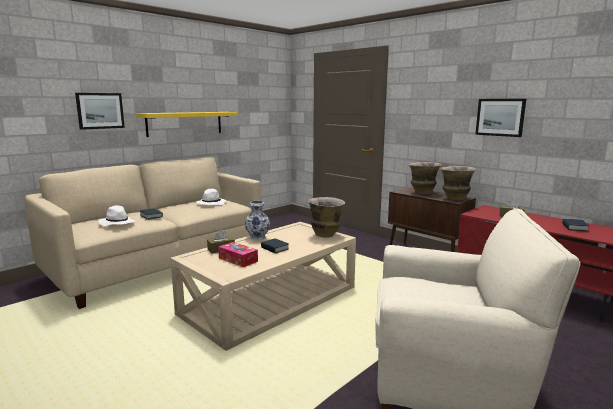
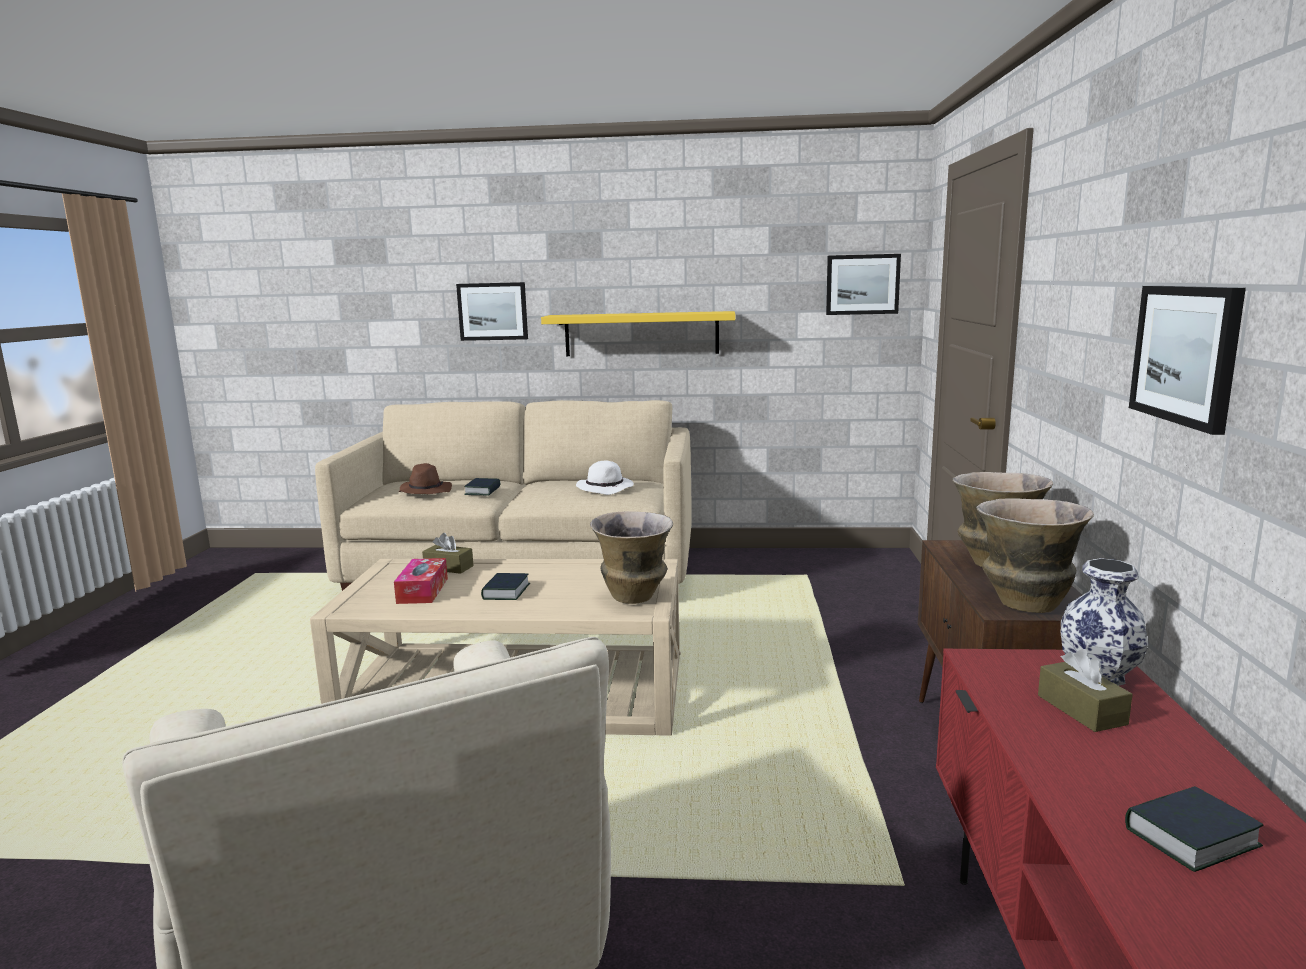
camera: 50 degrees right, 0 degrees up
white hat [98,205,135,226] -> brown hat [399,463,452,494]
vase [245,201,270,240] -> vase moved to [1061,558,1149,686]
none -> picture [826,254,901,315]

